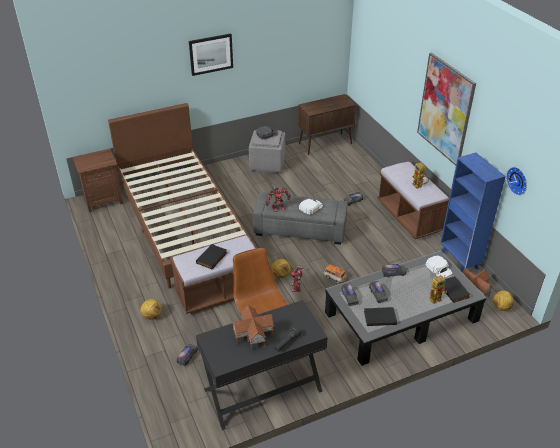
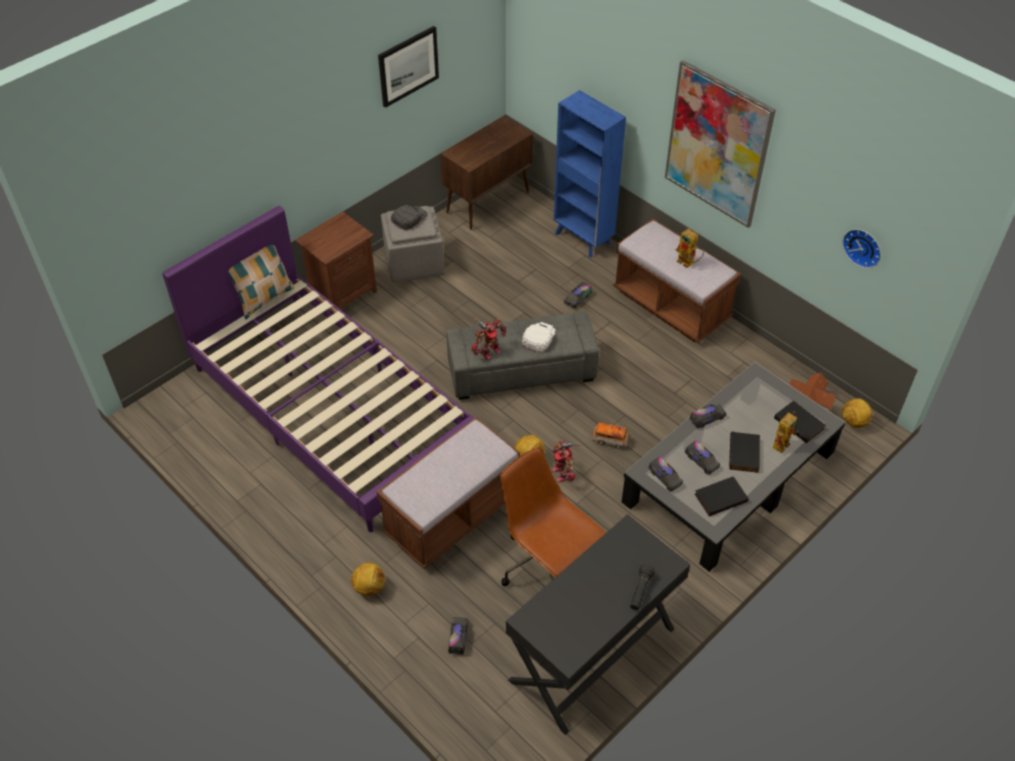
camera: 20 degrees left, 10 degrees up
brown nightstand [72,149,123,212] -> brown nightstand moved to [295,212,377,309]
brown bed [108,103,252,289] -> purple bed [162,206,475,532]
picture [189,33,233,76] -> picture moved to [378,26,439,108]
black book [196,244,227,269] -> black book moved to [729,432,760,473]
toy house [232,305,274,350] -> none
white cap [425,255,453,278] -> none
blue bookcase [440,153,506,272] -> blue bookcase moved to [554,90,626,257]
none -> pillow [228,245,294,319]

